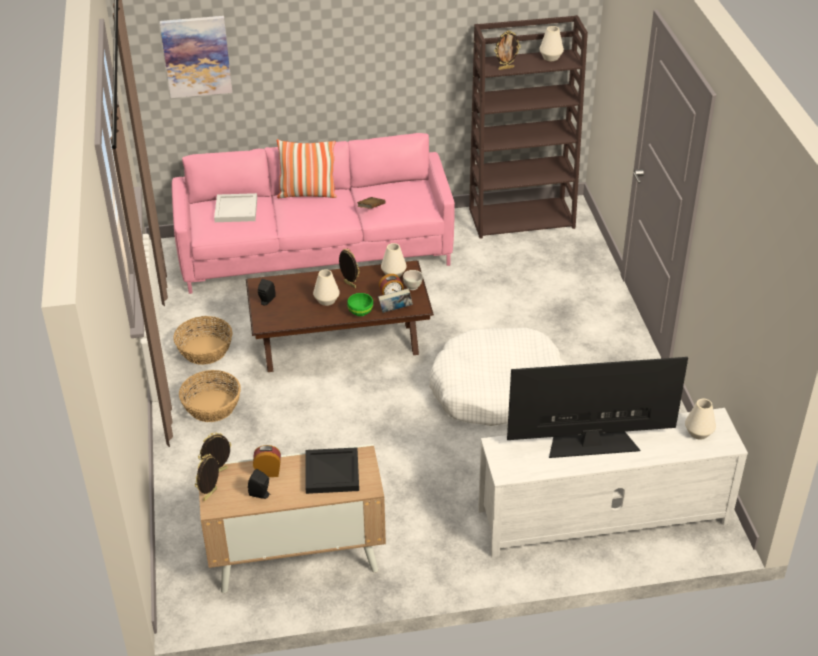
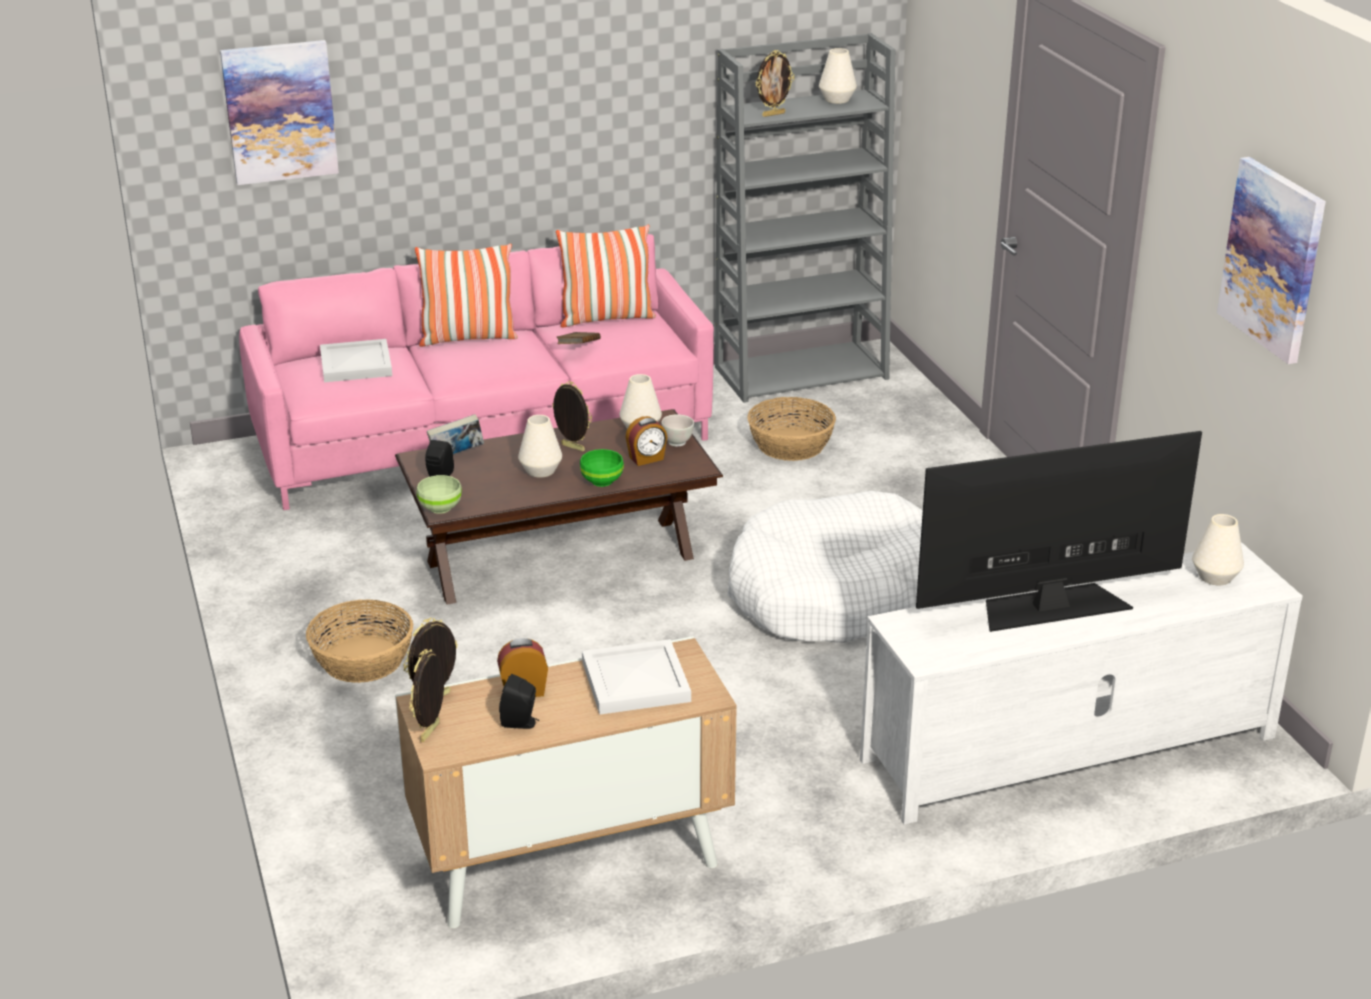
camera: 10 degrees left, 10 degrees down
basket [173,316,232,365] -> basket moved to [747,397,836,461]
black tray [305,447,359,494] -> white tray [582,639,691,715]
book [378,289,413,313] -> book moved to [427,414,484,454]
brown bookcase [469,15,588,239] -> grey bookcase [715,33,895,403]
none -> green bowl [417,475,462,514]
none -> pillow [556,225,656,327]
none -> picture [1217,157,1326,364]

